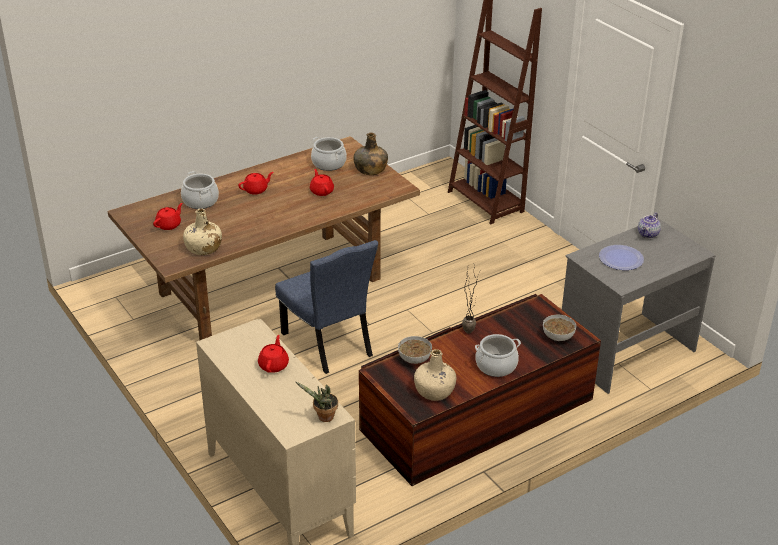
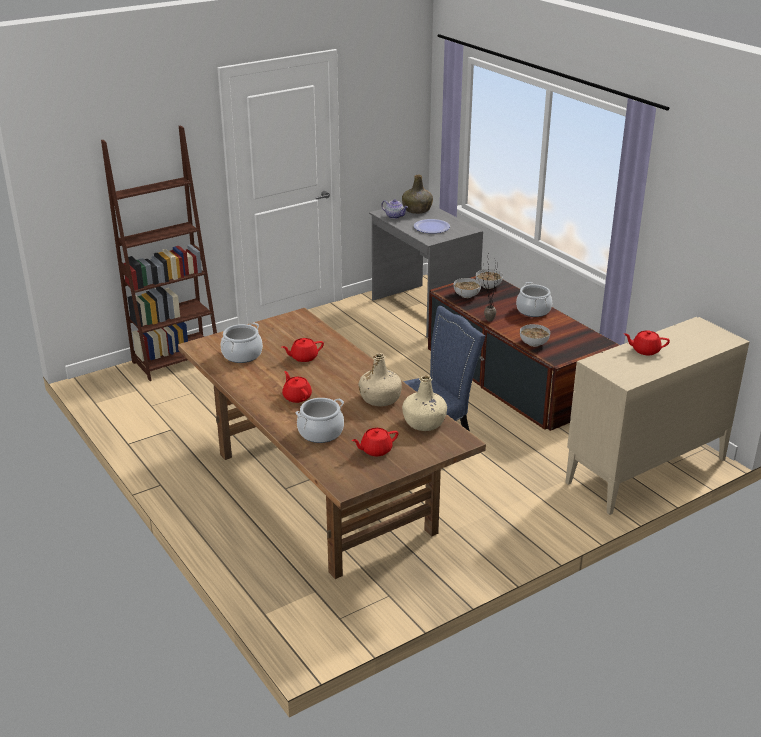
camera: 90 degrees left, 5 degrees down
red teapot [153,203,182,230] -> red teapot turned 60 degrees counterclockwise [351,428,399,456]
potted plant [295,381,338,422] -> none
green bottle [353,133,388,175] -> green bottle moved to [402,175,433,214]
beige bottle [414,349,457,401] -> beige bottle moved to [358,353,402,406]
none -> bowl [454,278,481,298]

